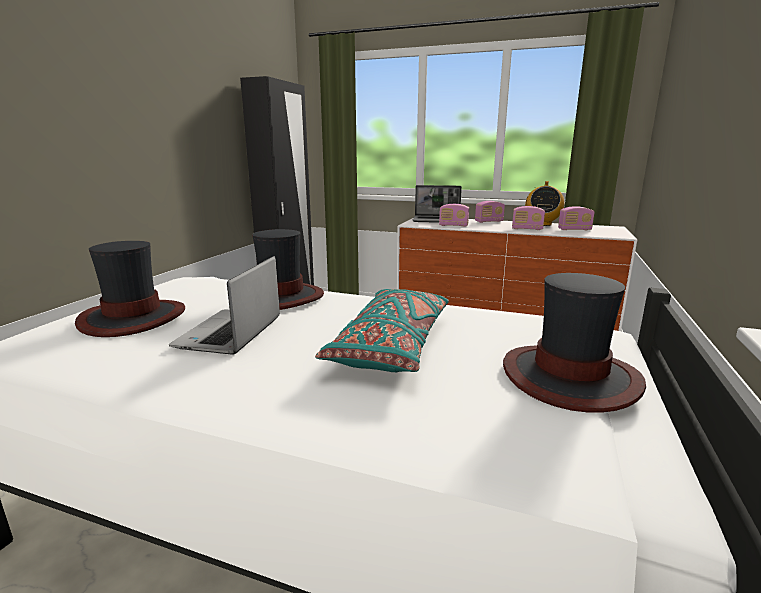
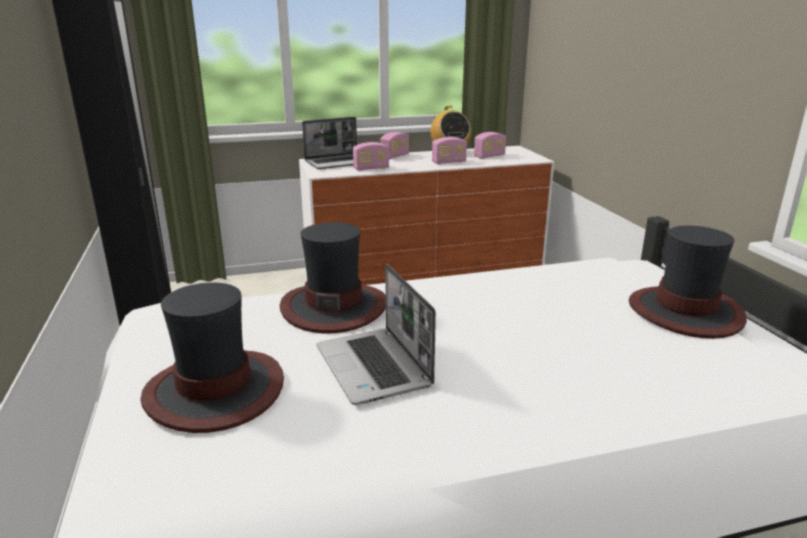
camera: 35 degrees left, 5 degrees up
turquoise pillow [315,289,449,372] -> none

